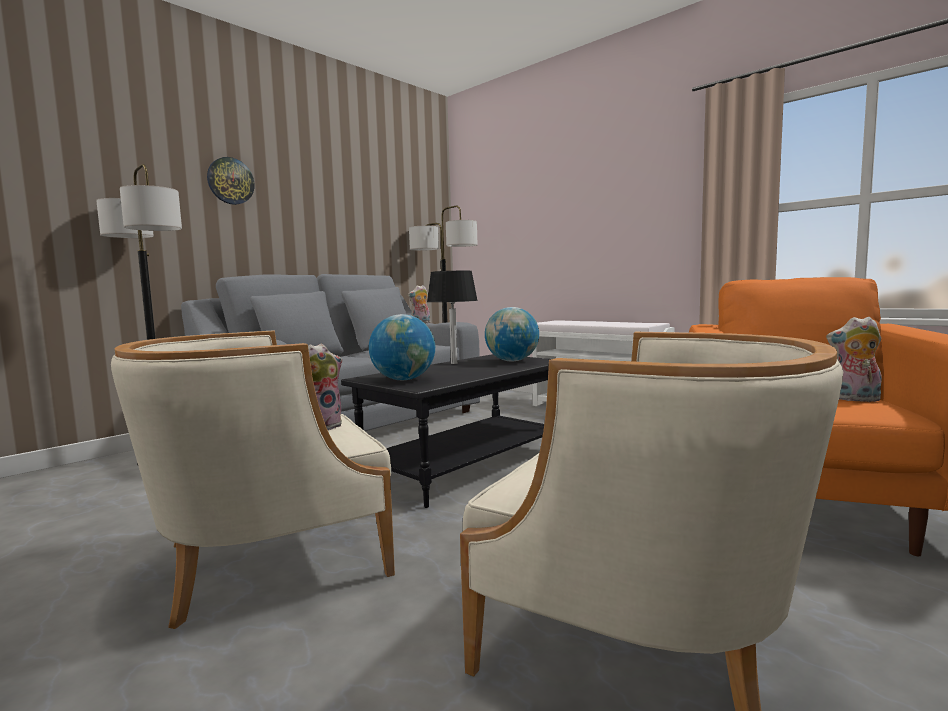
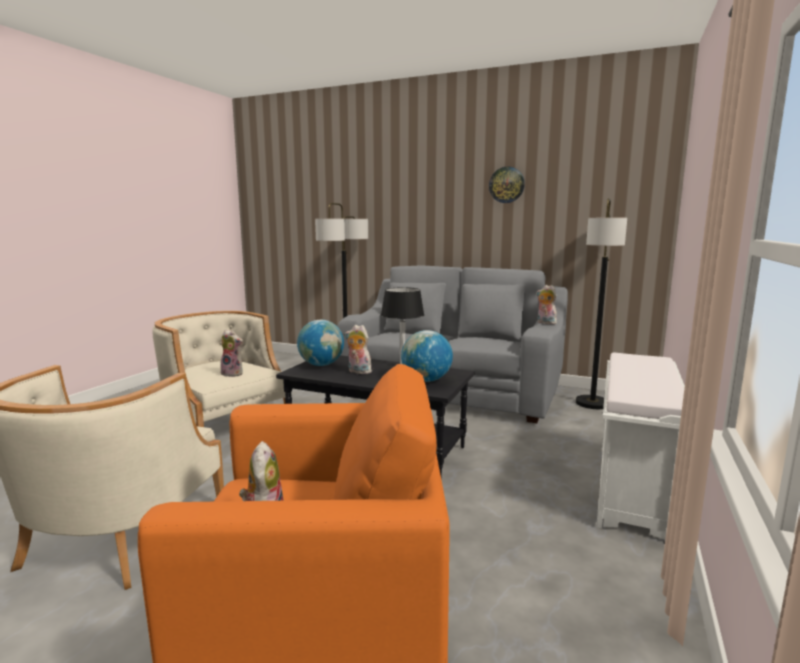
camera: 70 degrees right, 5 degrees up
wall clock [207,157,255,205] -> wall clock moved to [489,167,525,203]
none -> plush toy [345,325,374,374]

